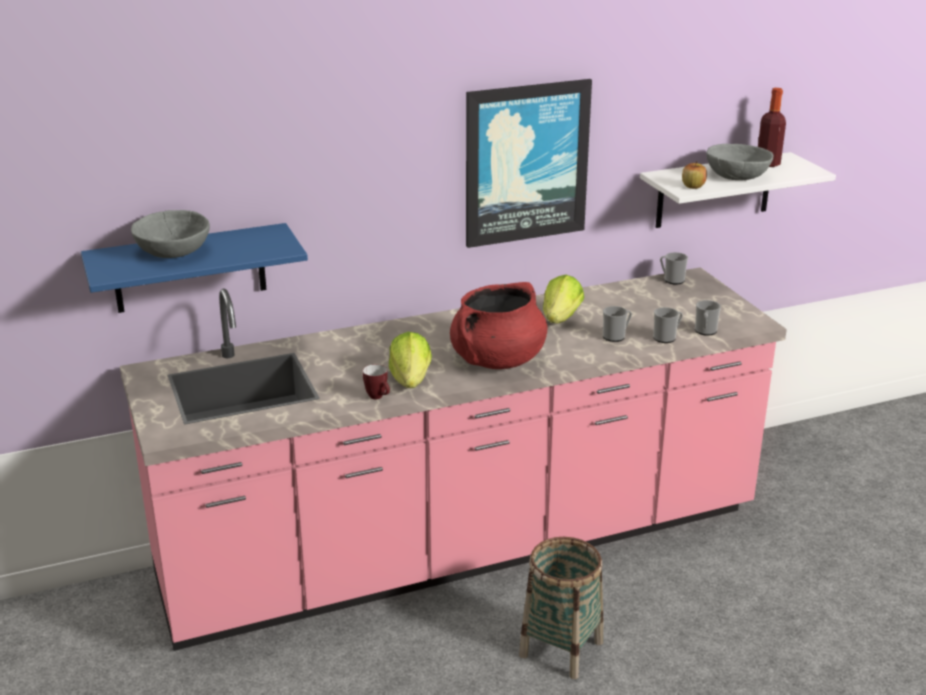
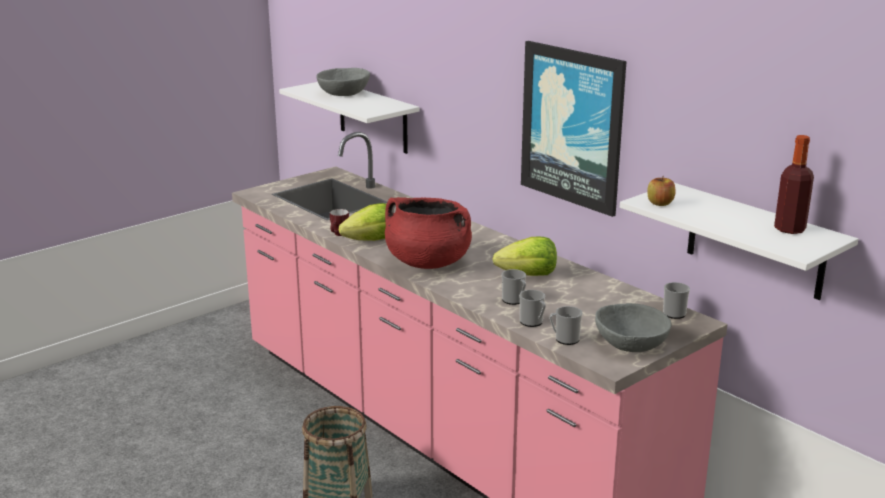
camera: 70 degrees right, 5 degrees down
blue shelf [81,223,308,313] -> white shelf [279,82,419,154]
grey bowl [706,144,773,180] -> grey bowl moved to [595,303,672,352]

